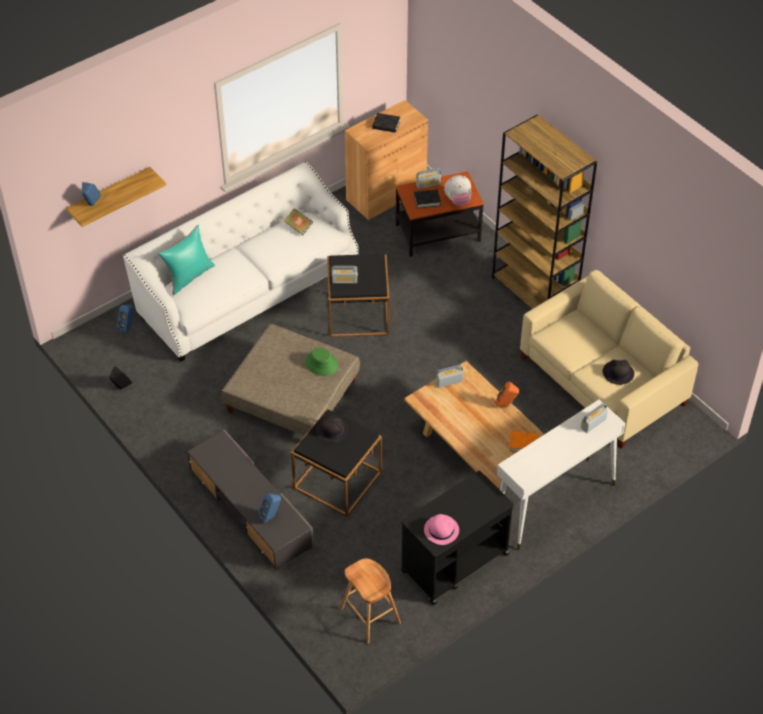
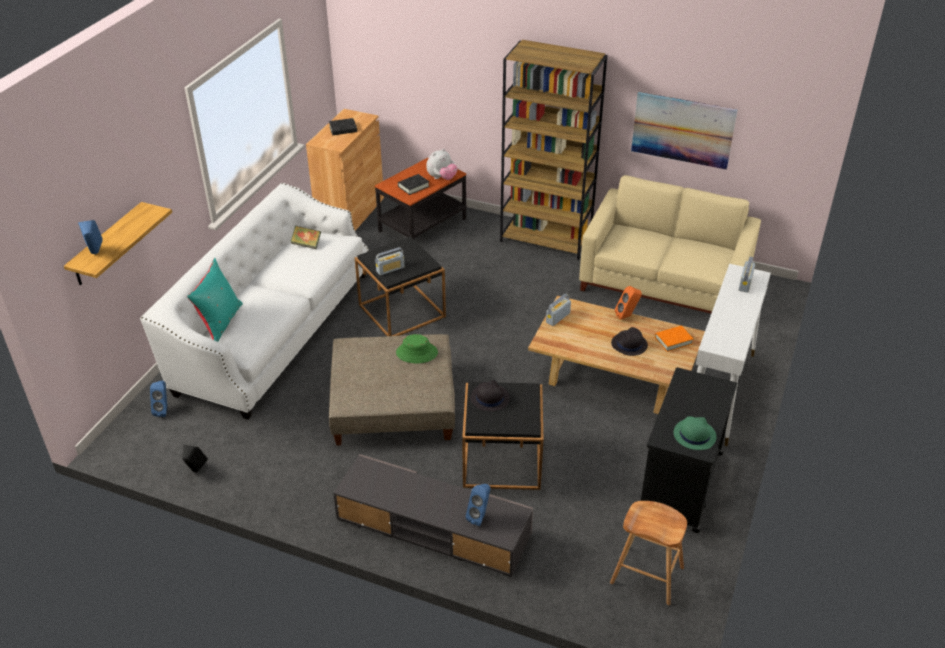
camera: 30 degrees left, 10 degrees down
radio [416,168,441,189] -> none
pink hat [424,514,459,545] -> green hat [674,416,716,450]
black hat [603,360,634,385] -> black hat moved to [611,327,648,356]
none -> picture [631,92,738,170]

